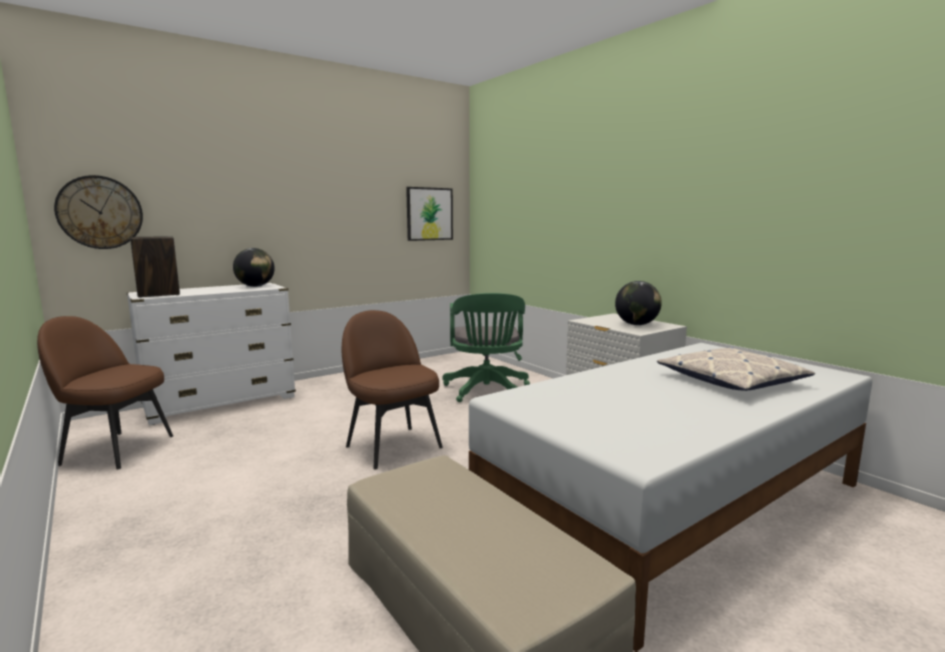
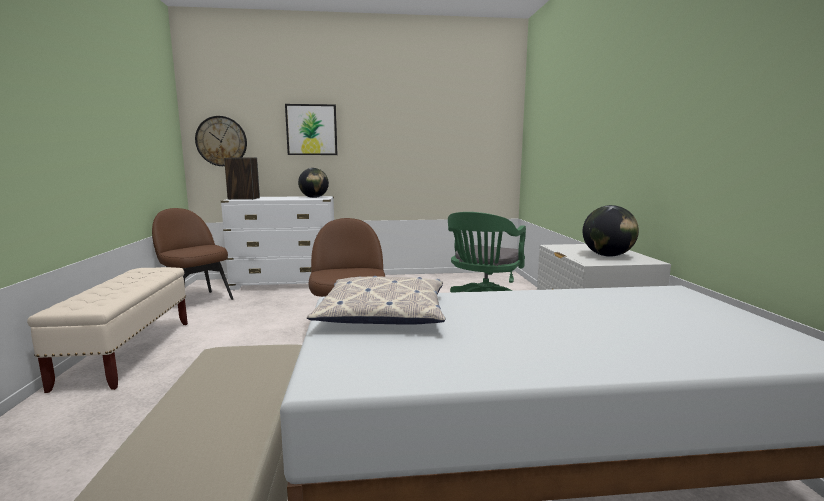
camera: 30 degrees right, 0 degrees up
picture [406,187,453,241] -> picture moved to [285,104,338,155]
pillow [657,347,815,391] -> pillow moved to [307,276,445,325]
none -> beige bench [27,267,188,393]

